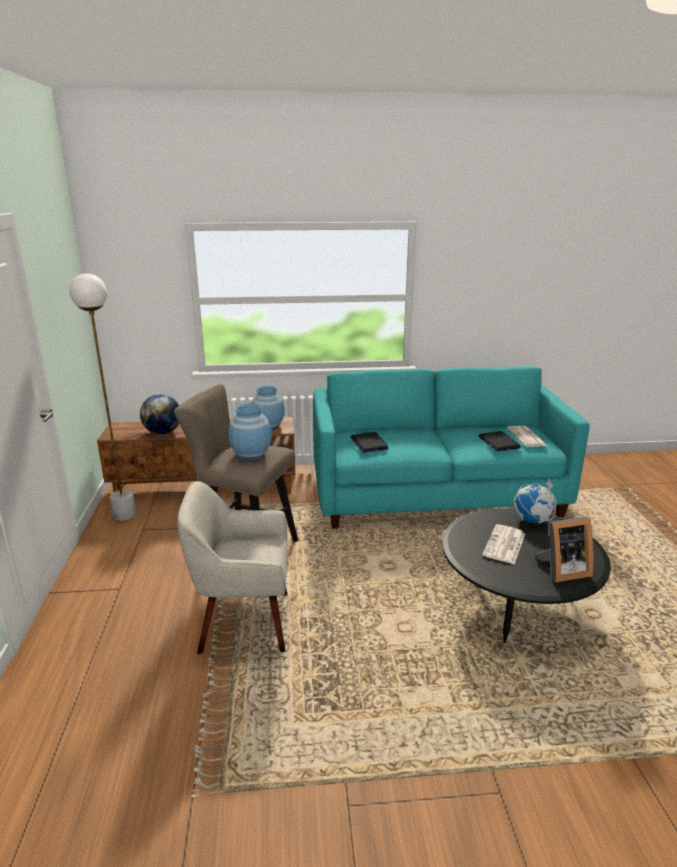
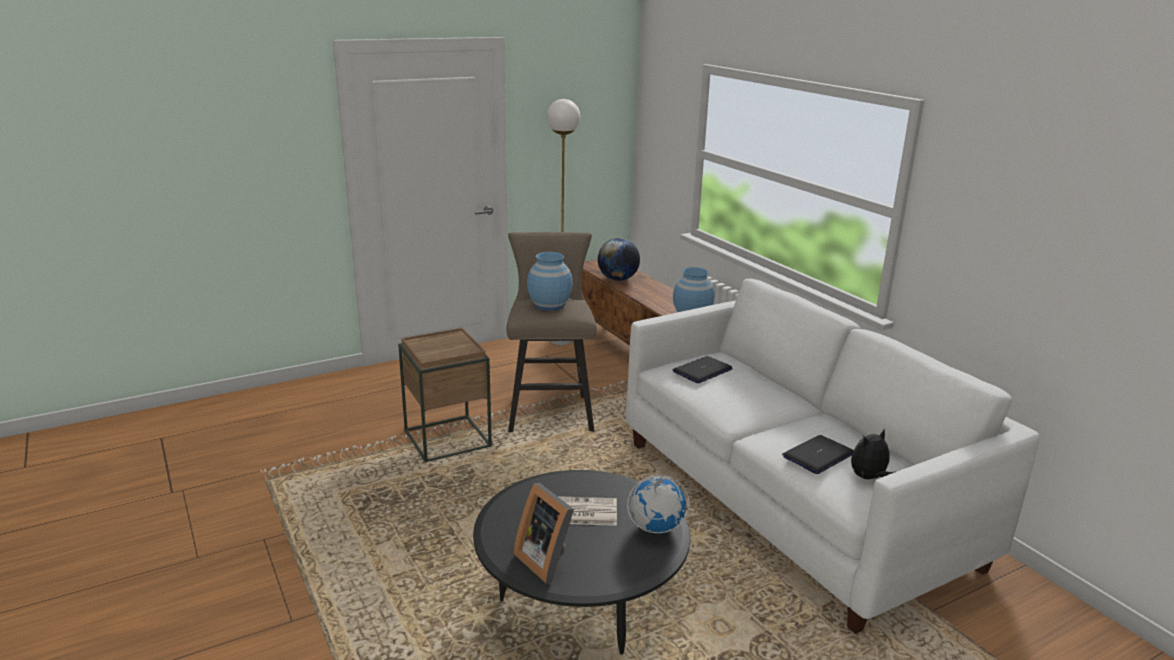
camera: 65 degrees right, 0 degrees up
beige armchair [177,481,288,654] -> brown side table [398,328,492,462]
turquoise sofa [313,366,590,528] -> white sofa [626,279,1040,634]
newspaper [507,426,548,447] -> plush toy [851,430,894,479]

